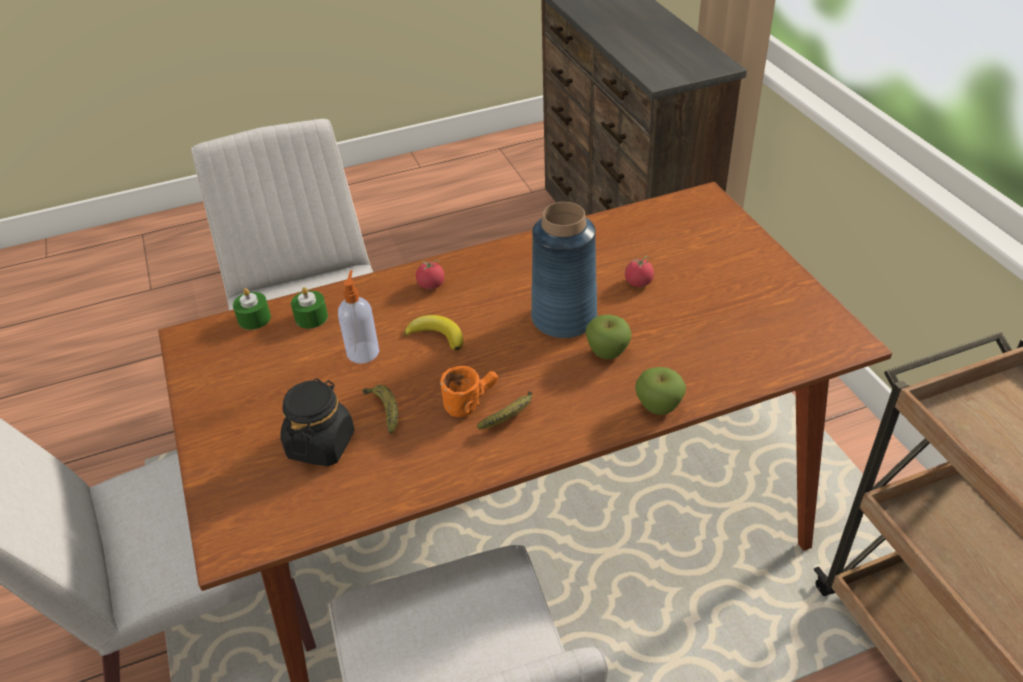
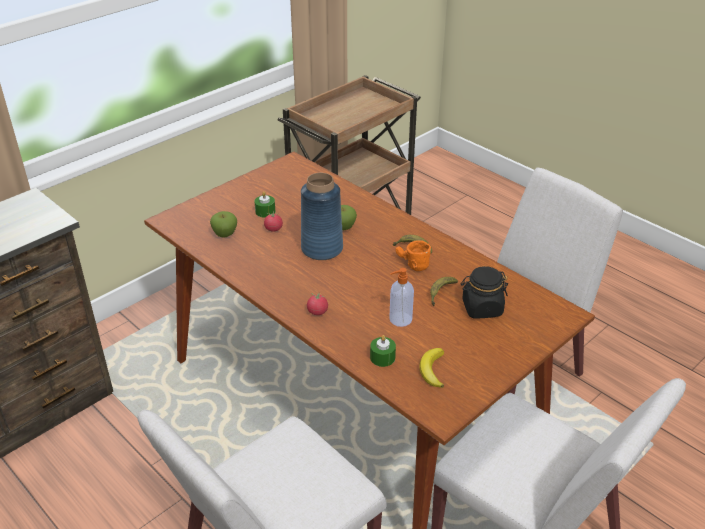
camera: 115 degrees left, 5 degrees down
green candle [233,288,271,330] -> green candle moved to [254,191,275,218]
banana [404,315,464,351] -> banana moved to [420,348,444,388]
apple [635,367,686,415] -> apple moved to [210,211,237,237]

